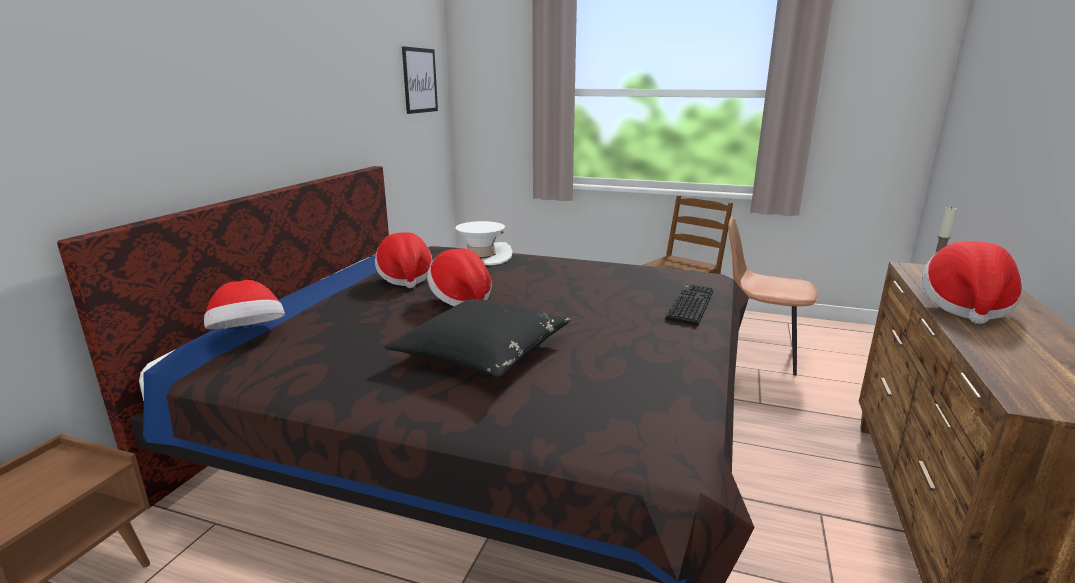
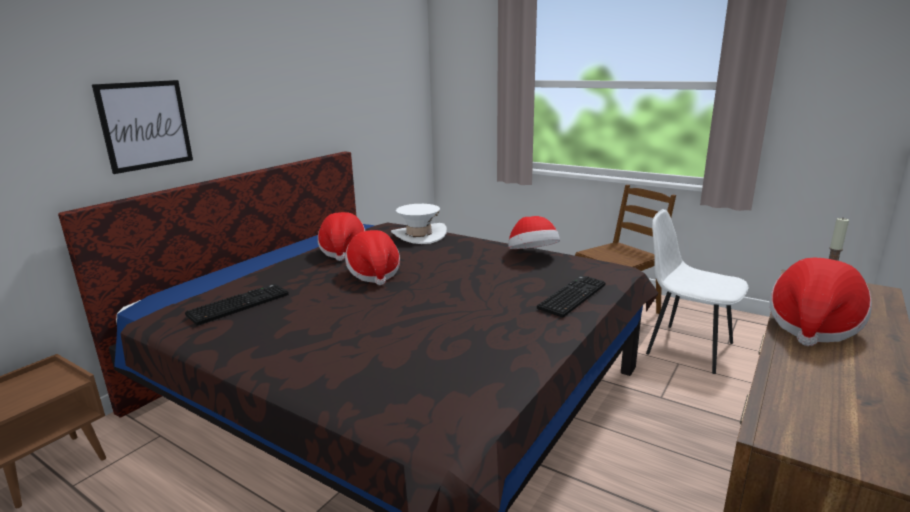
camera: 15 degrees right, 0 degrees up
hat [204,280,285,329] -> hat moved to [508,216,560,249]
black pillow [385,299,571,378] -> none
picture [402,46,438,114] -> picture moved to [92,80,193,174]
brown chair [728,216,818,375] -> white chair [646,209,749,374]
none -> keyboard [185,284,289,326]

